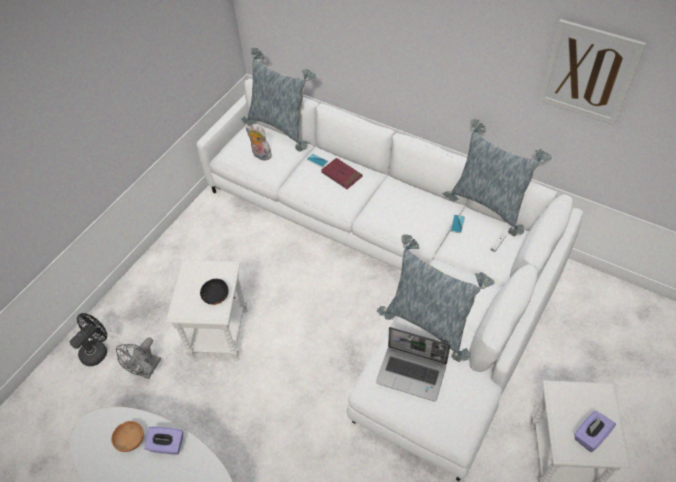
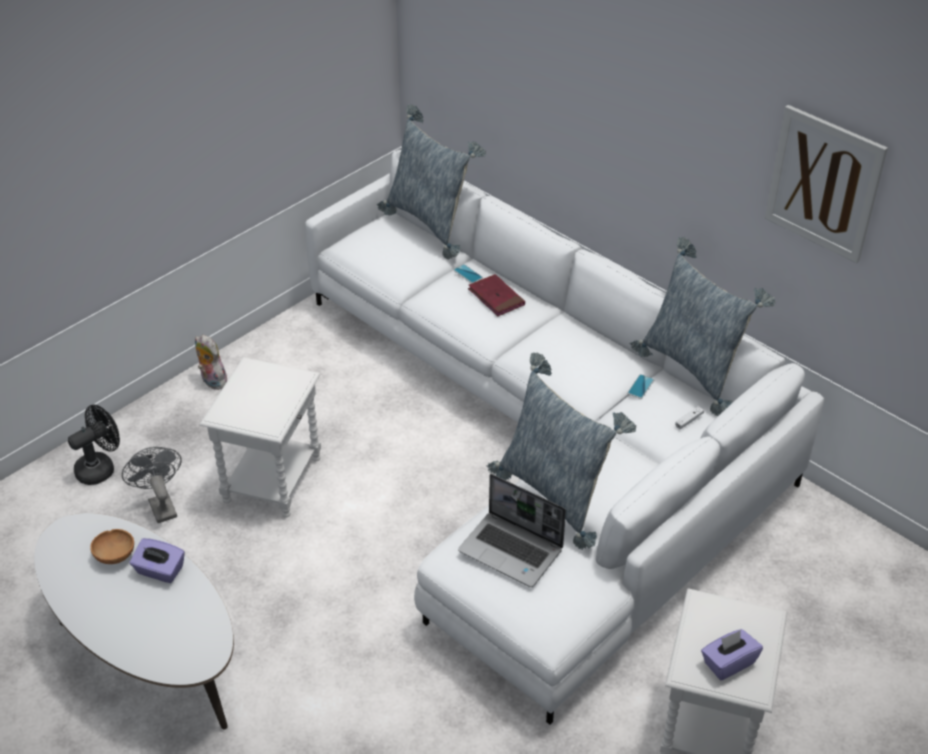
camera: 10 degrees right, 10 degrees down
grey fan [116,337,161,379] -> grey fan turned 120 degrees clockwise [122,447,182,523]
black bowl [200,279,229,305] -> none
plush toy [246,124,272,160] -> plush toy moved to [195,335,227,390]

